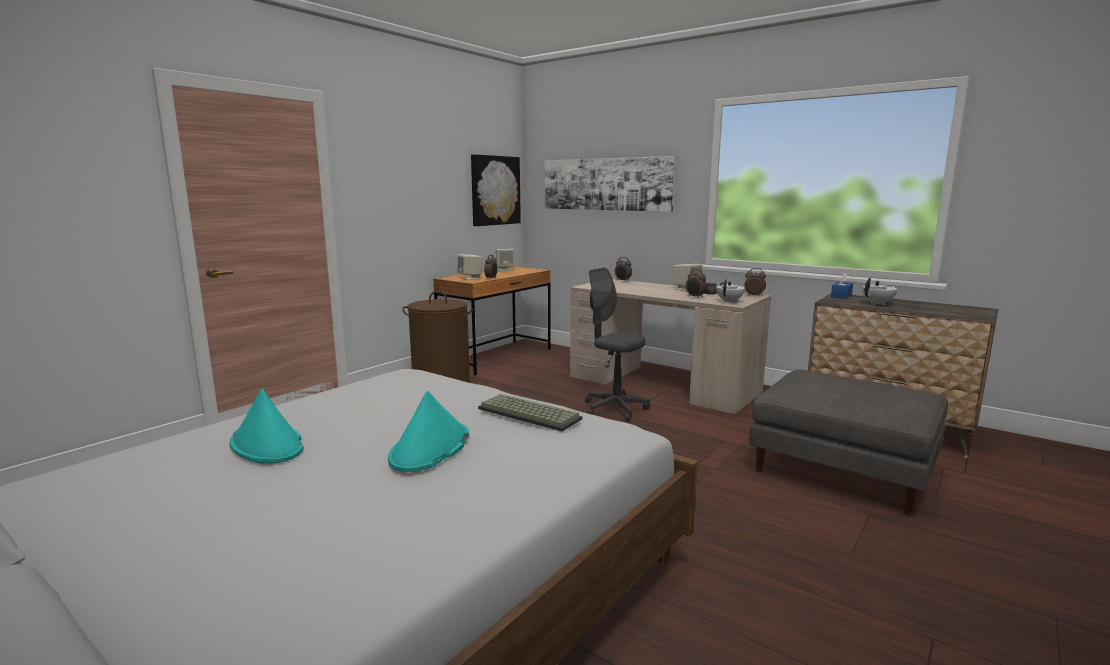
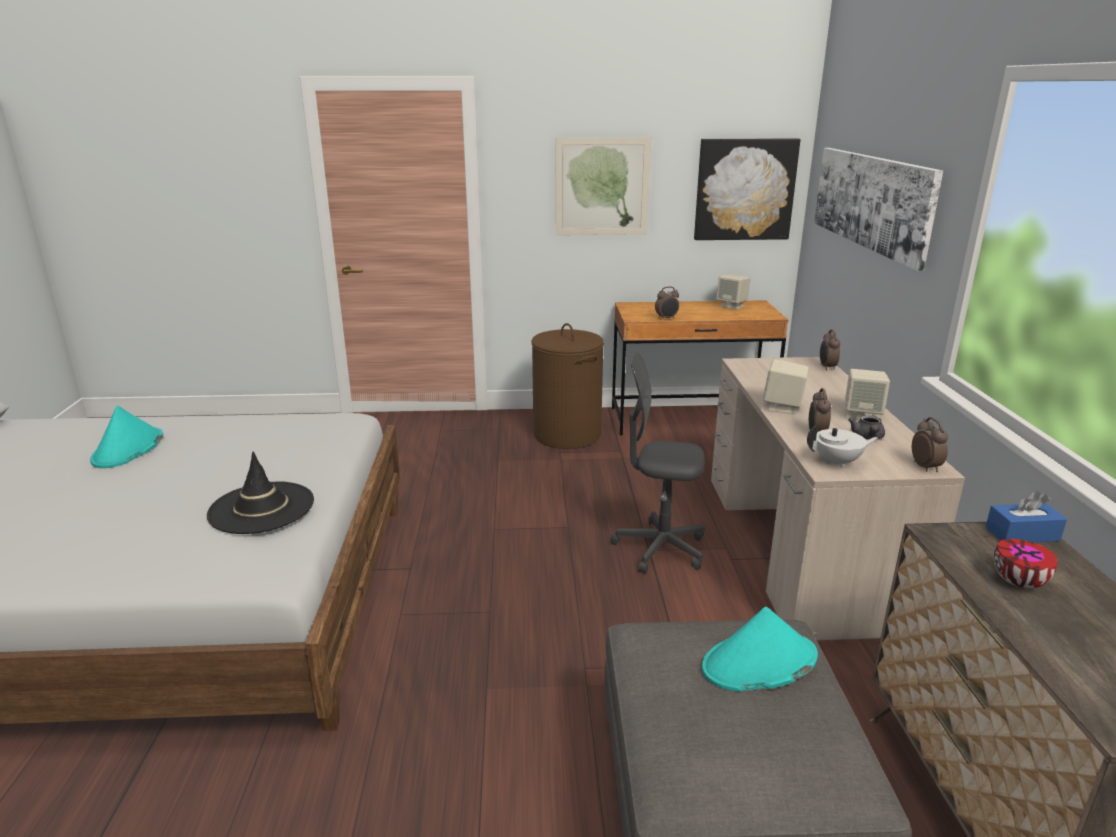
camera: 50 degrees right, 10 degrees up
turquoise hat [388,391,469,472] -> turquoise hat moved to [702,607,818,692]
beige speaker [457,254,483,280] -> beige speaker moved to [763,359,809,414]
keyboard [478,394,582,431] -> black hat [207,452,314,534]
grey office chair [585,267,650,422] -> grey office chair turned 75 degrees counterclockwise [611,353,705,574]
white teapot [863,278,897,305] -> bowl [994,539,1057,588]
none -> picture [556,137,651,235]

